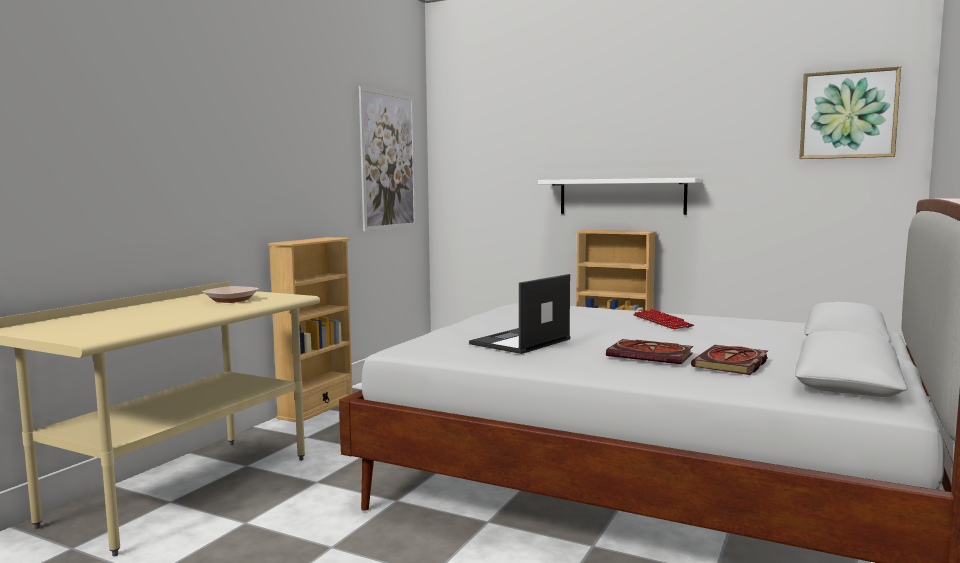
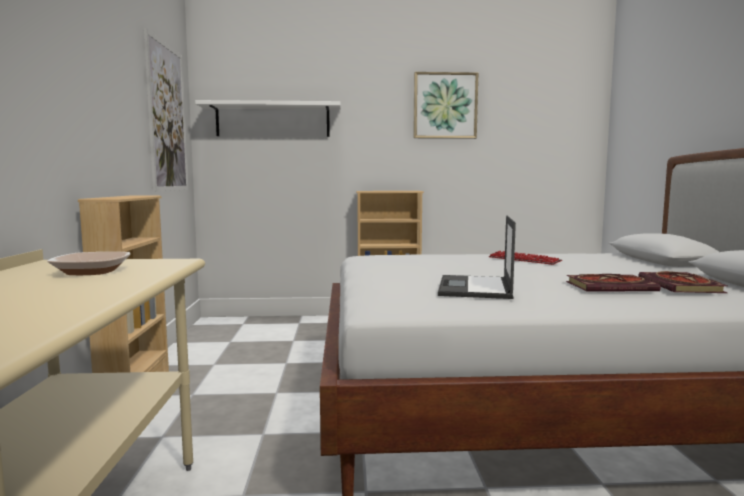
camera: 30 degrees left, 0 degrees up
white shelf [538,178,702,215] -> white shelf moved to [195,100,341,137]
picture [799,66,901,159] -> picture moved to [413,72,478,139]

